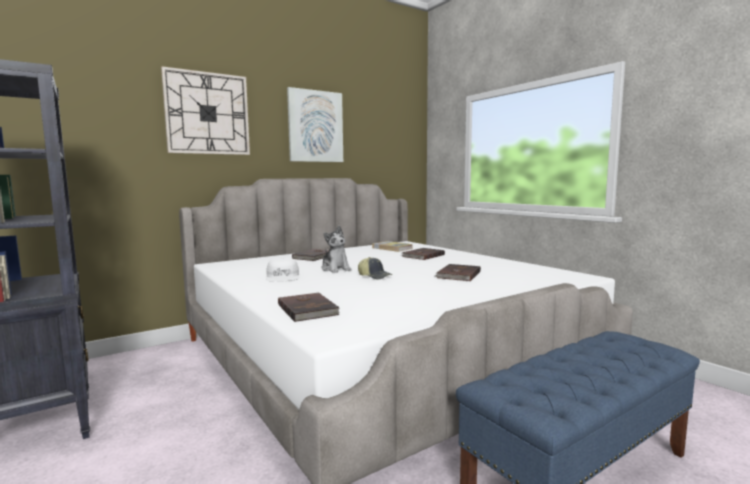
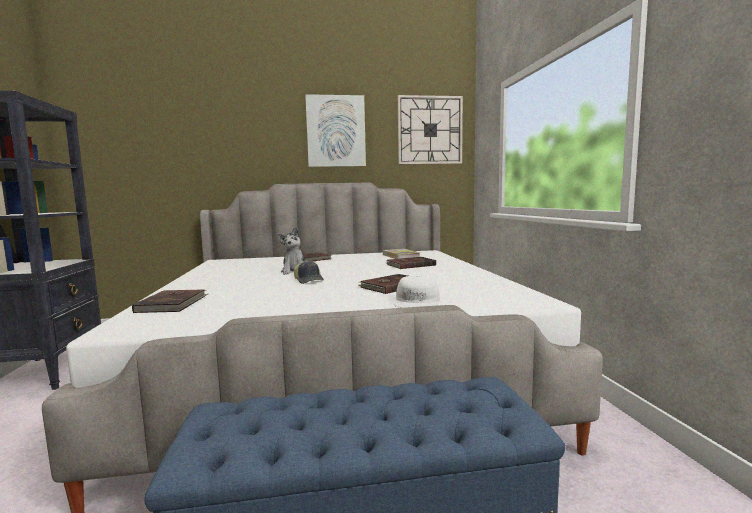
camera: 25 degrees right, 0 degrees up
wall clock [161,66,250,155] -> wall clock moved to [398,95,463,164]
white cap [266,257,299,282] -> white cap moved to [393,275,440,308]

